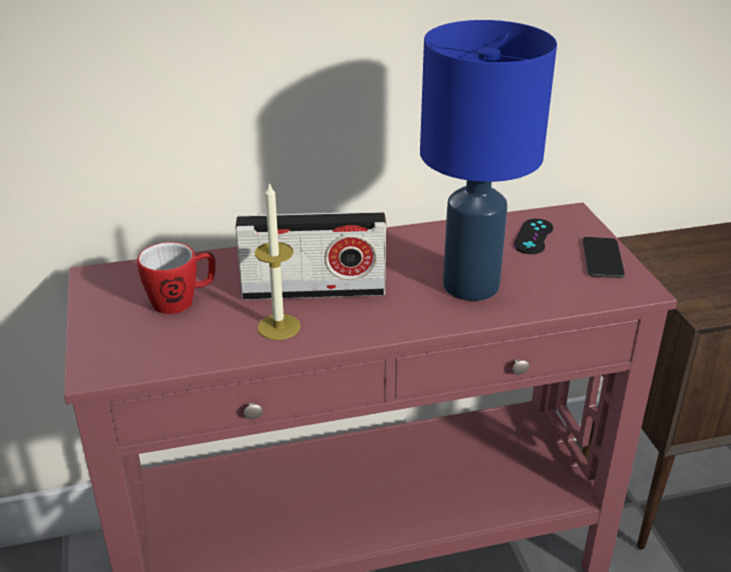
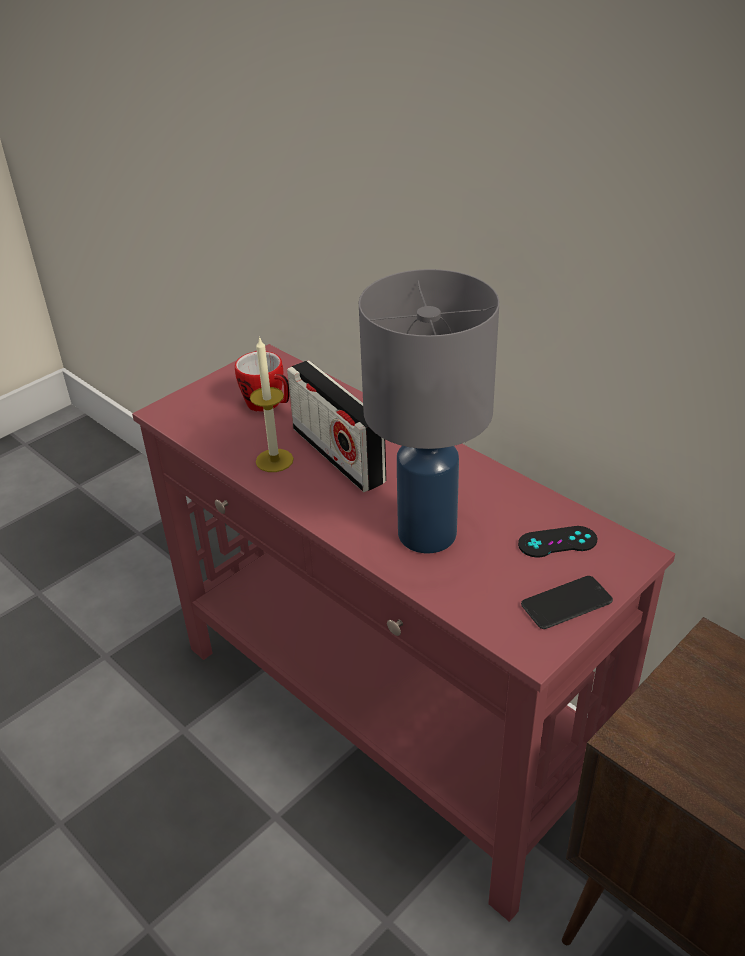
camera: 60 degrees right, 5 degrees up
blue table lamp [420,20,557,301] -> grey table lamp [359,269,499,553]

